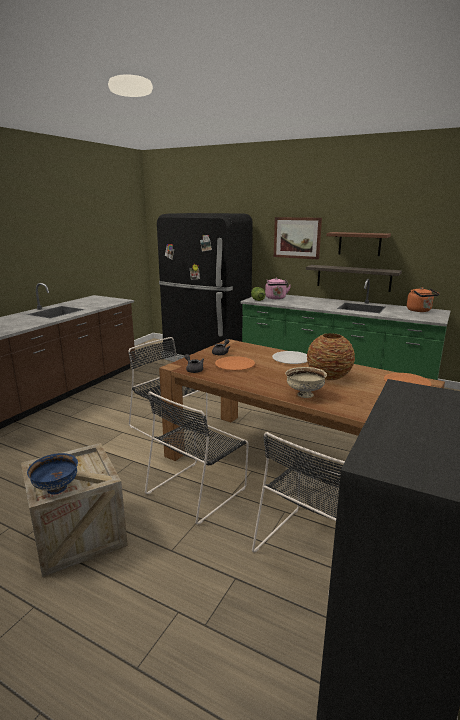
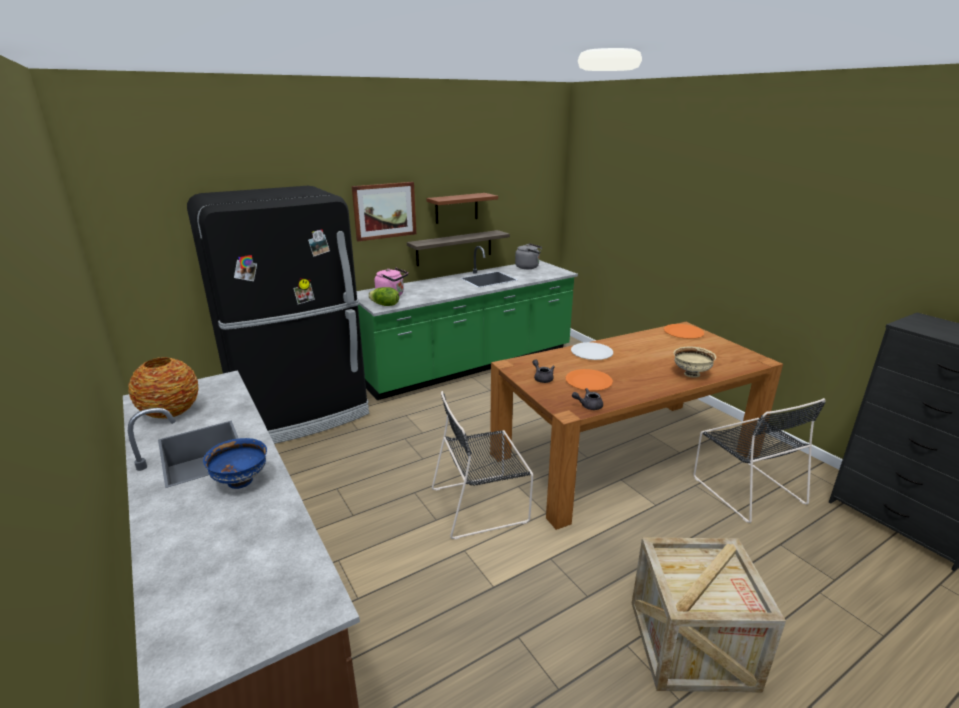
camera: 60 degrees left, 5 degrees up
blue bowl [27,453,78,494] -> blue bowl moved to [203,438,267,489]
black chair [145,391,249,524] -> none
vase [307,333,355,380] -> vase moved to [128,357,198,419]
orange kettle [407,287,439,312] -> grey kettle [515,243,542,269]

